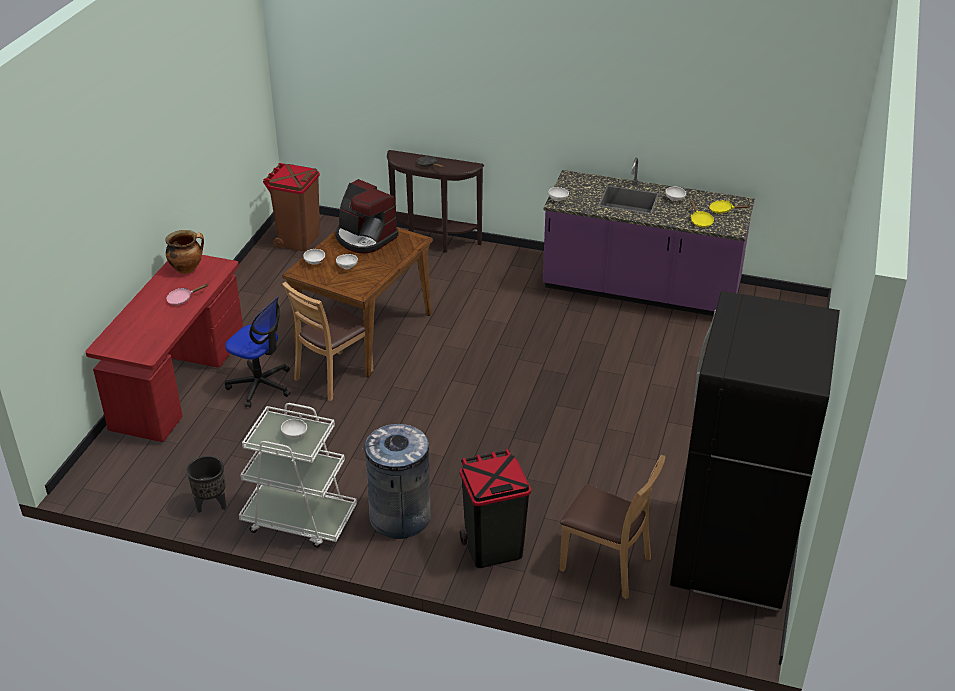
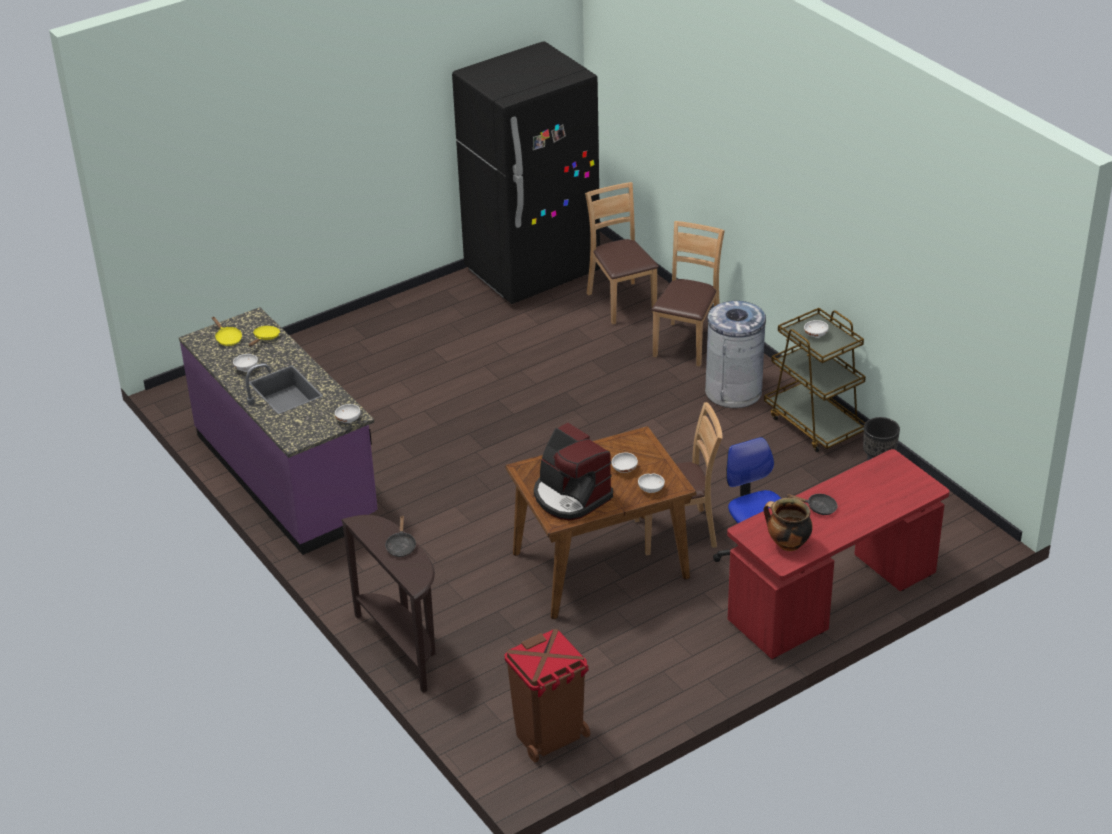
camera: 140 degrees left, 0 degrees up
pink frying pan [166,284,208,305] -> black frying pan [787,494,838,515]
white cart [239,403,357,548] -> brown cart [764,308,866,452]
coffee machine [335,179,399,254] -> coffee machine turned 150 degrees clockwise [534,423,613,521]
black trash can [460,449,531,568] -> brown chair [652,221,725,367]

